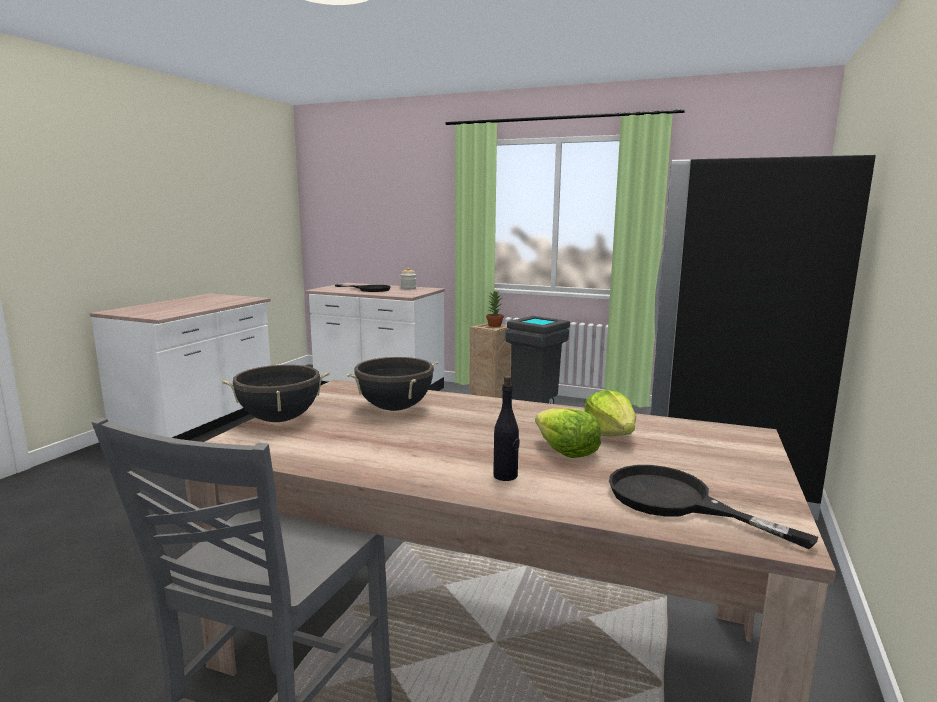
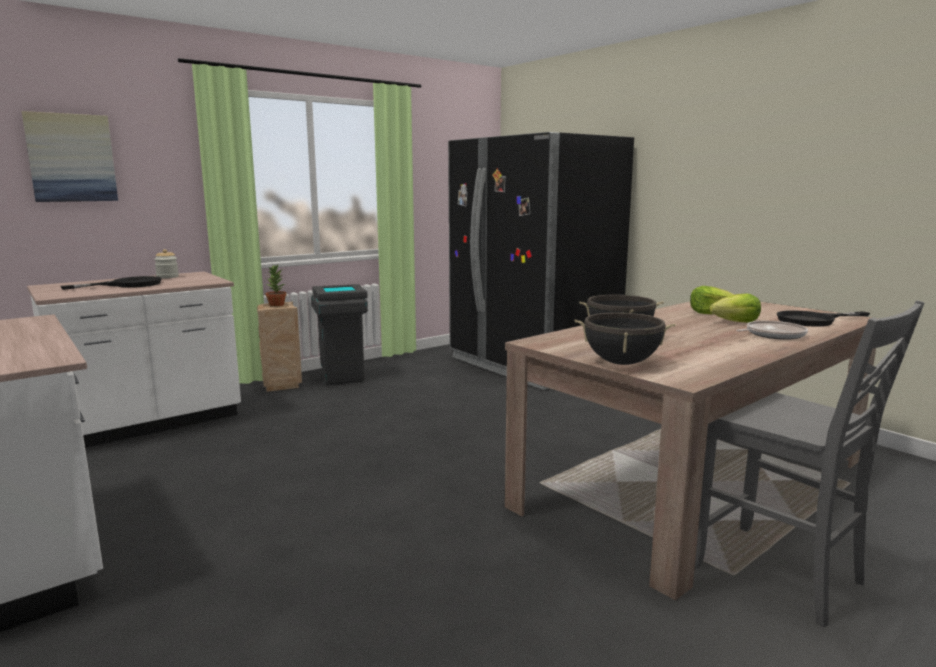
camera: 60 degrees left, 0 degrees up
black bottle [493,376,520,481] -> frying pan [736,321,808,340]
none -> picture [22,111,118,202]

